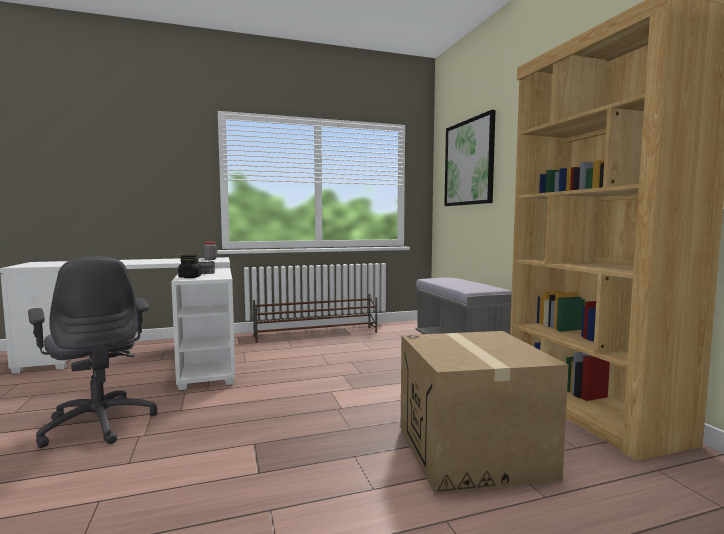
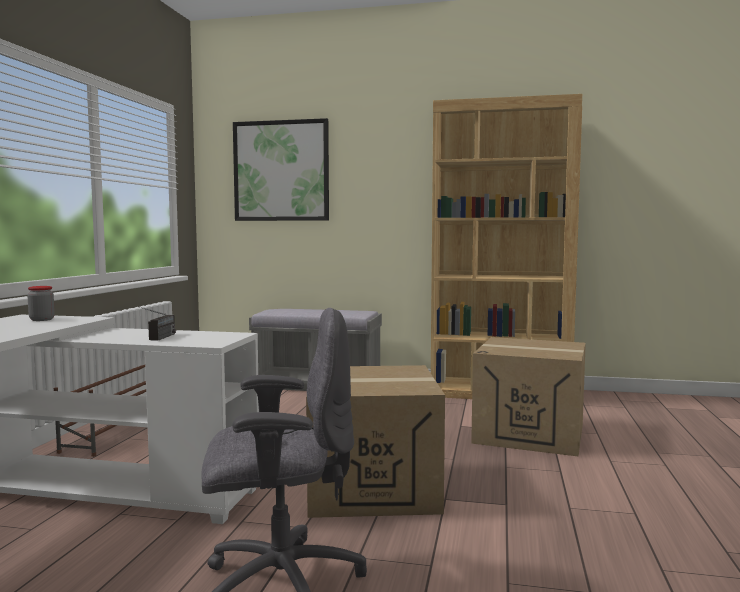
camera: 60 degrees left, 0 degrees up
black jar [178,254,202,278] -> none
none -> cardboard box [306,365,445,518]

